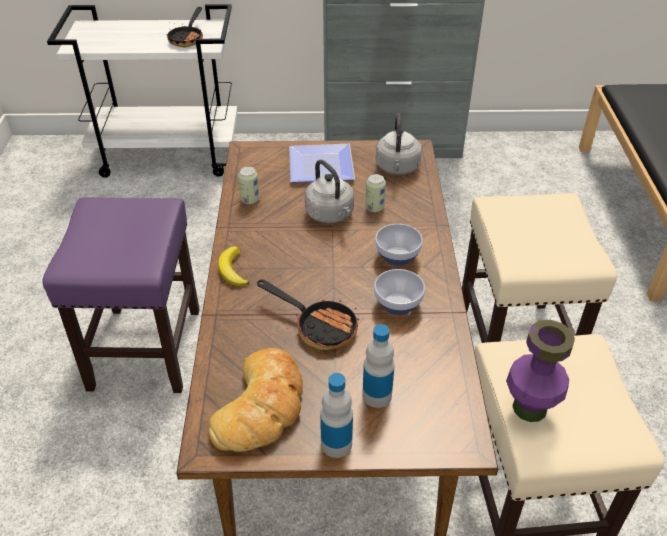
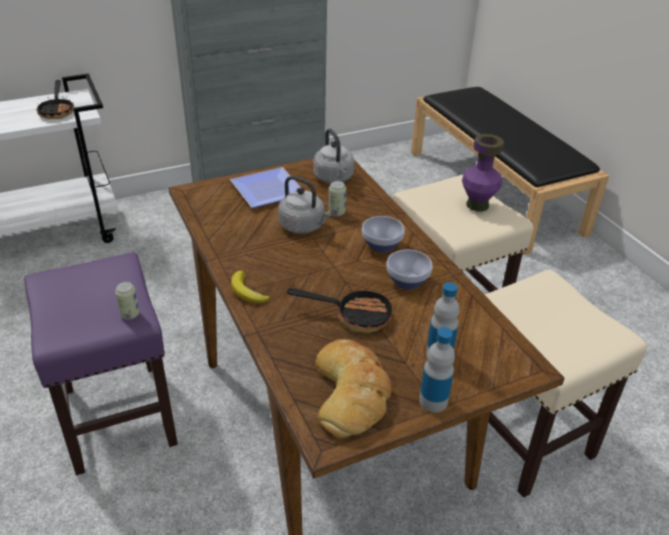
camera: 25 degrees left, 5 degrees down
can [238,166,259,204] -> can moved to [115,282,140,320]
purple vase [506,320,575,422] -> purple vase moved to [462,134,504,212]

